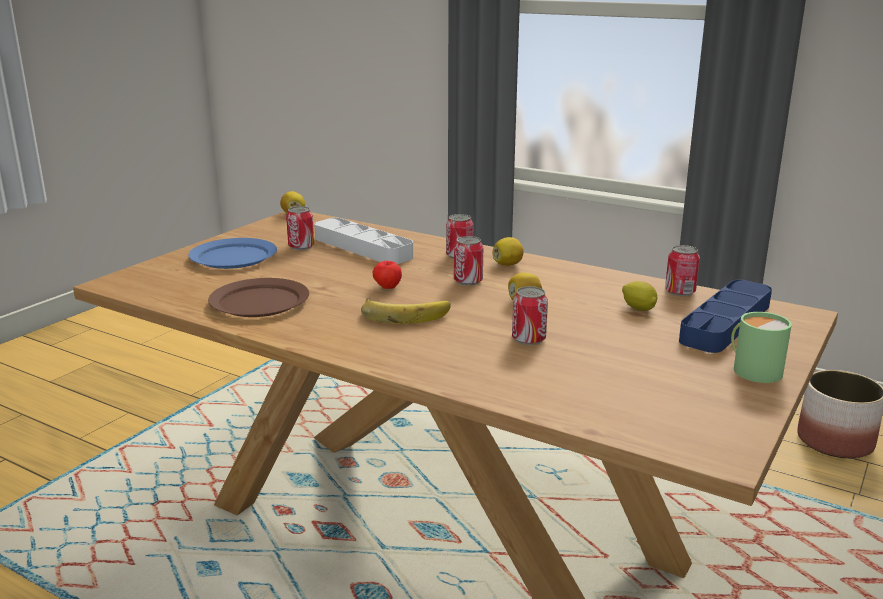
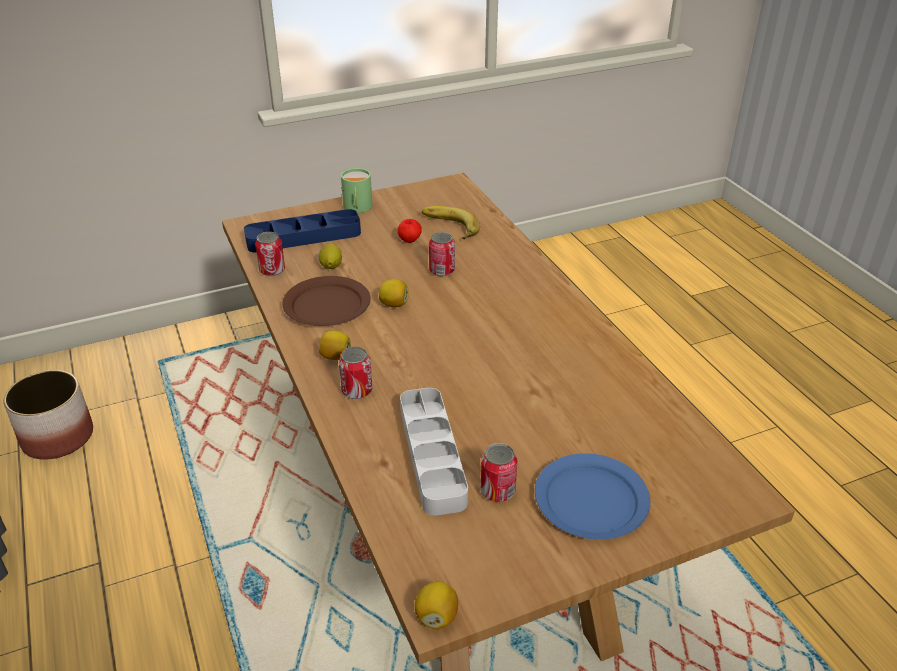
camera: 145 degrees left, 15 degrees up
brown plate [208,278,309,317] -> brown plate moved to [282,276,371,326]
banana [361,296,451,324] -> banana moved to [422,206,480,239]
apple [373,261,402,289] -> apple moved to [398,219,422,243]
can [454,236,483,286] -> none

